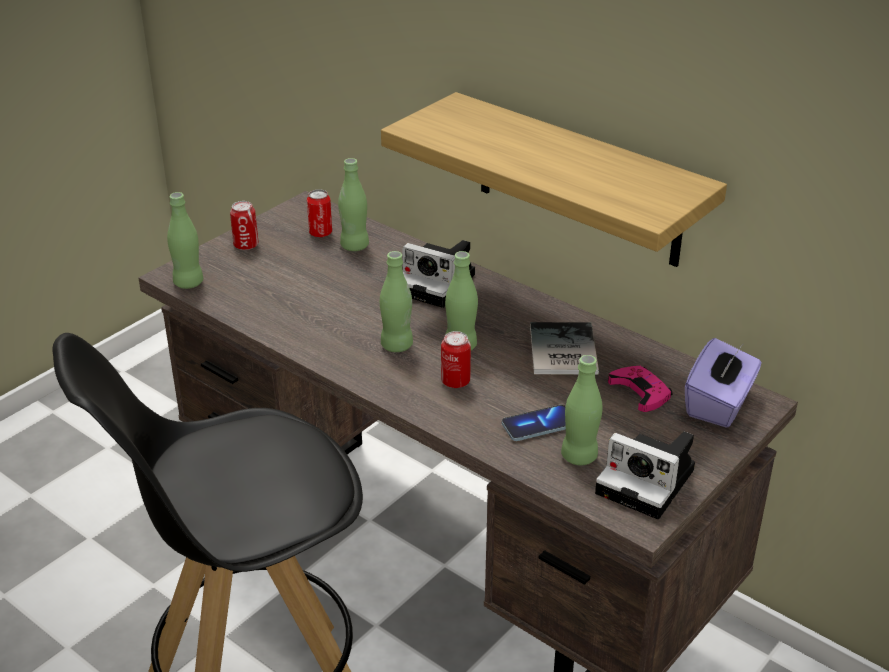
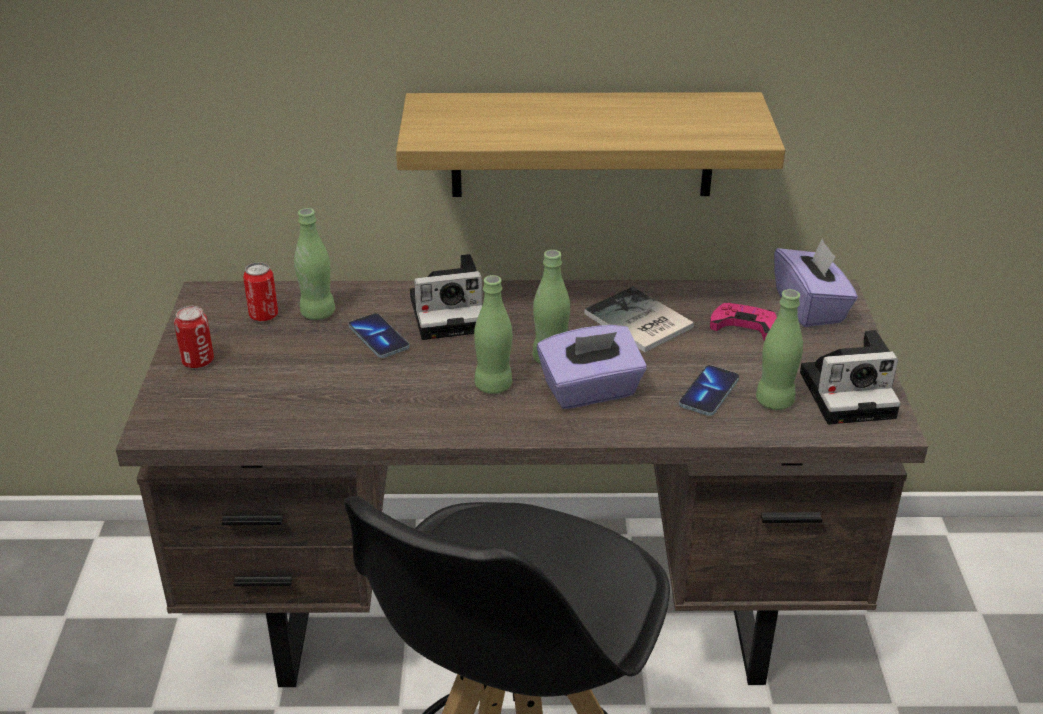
camera: 40 degrees left, 0 degrees up
green bottle [167,192,203,289] -> none
can [441,331,471,388] -> purple tissue box [537,325,647,409]
none -> phone [349,313,409,358]

